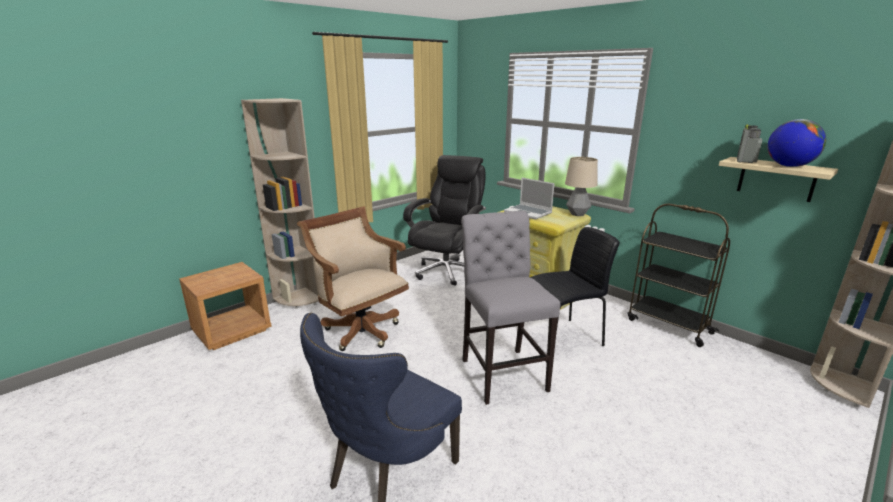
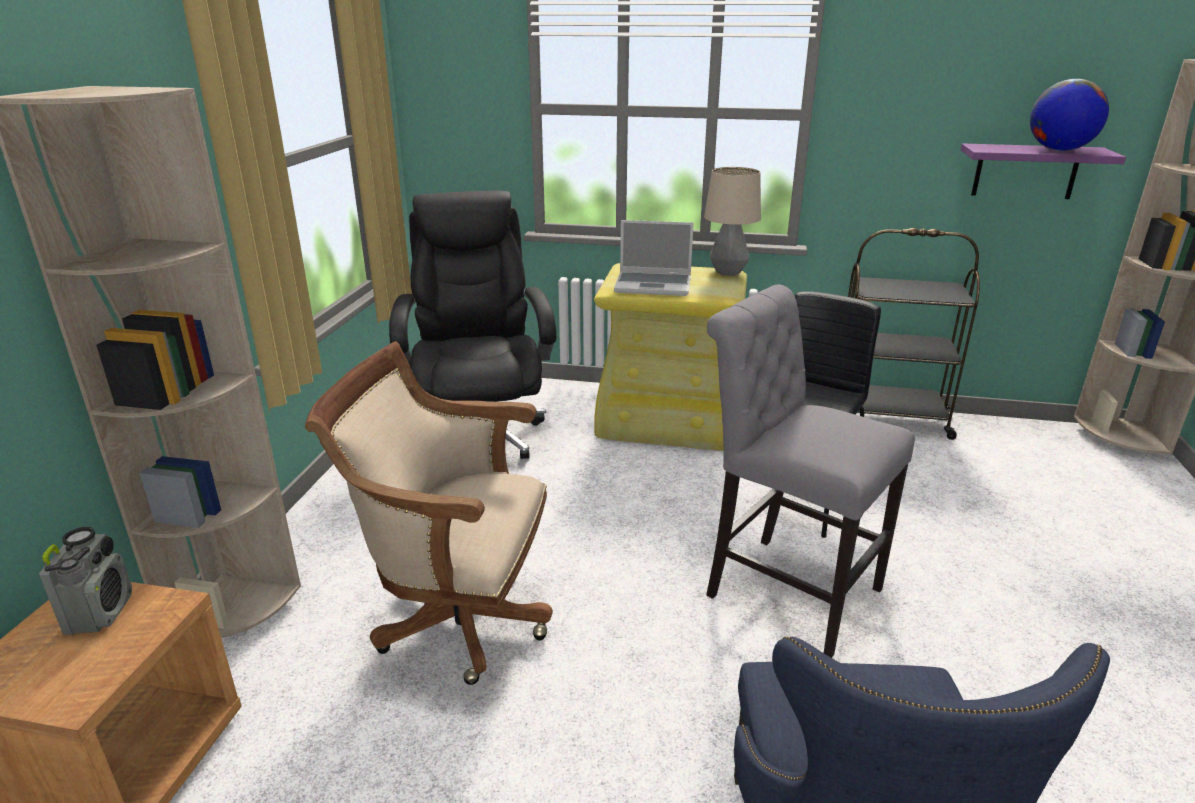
camera: 35 degrees left, 5 degrees up
beige shelf [719,157,838,202] -> purple shelf [961,143,1126,199]
radio [737,124,762,163] -> radio moved to [39,527,132,635]

